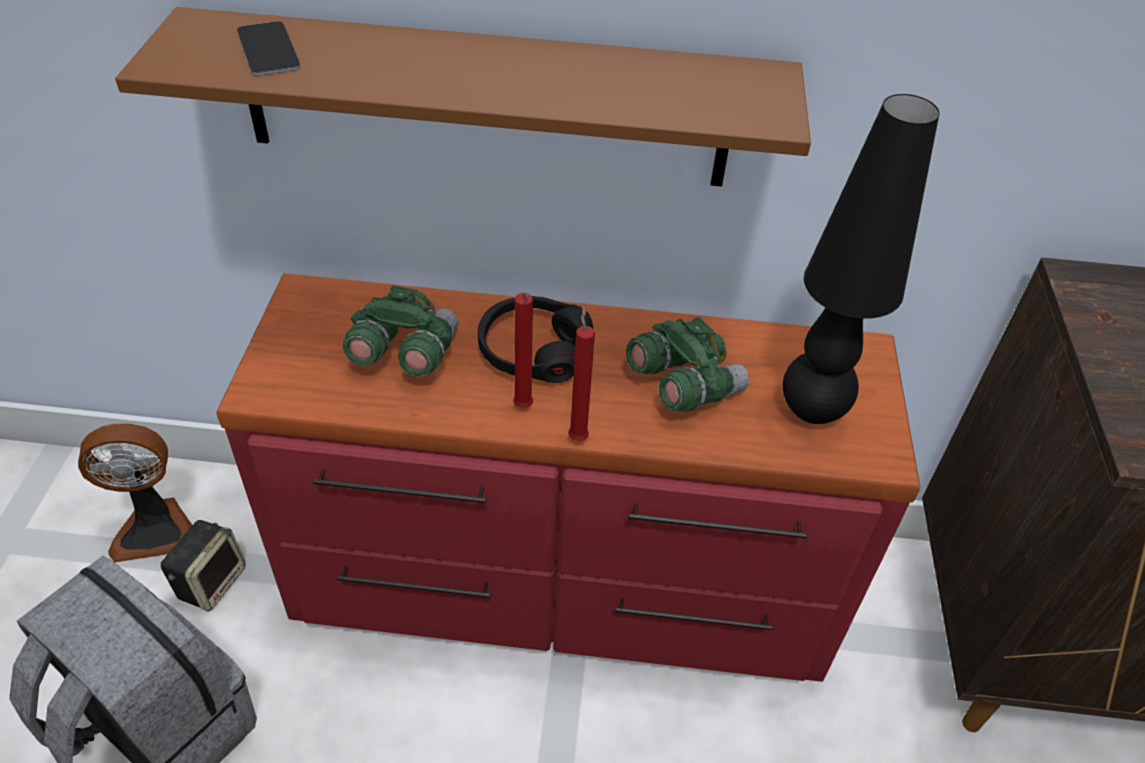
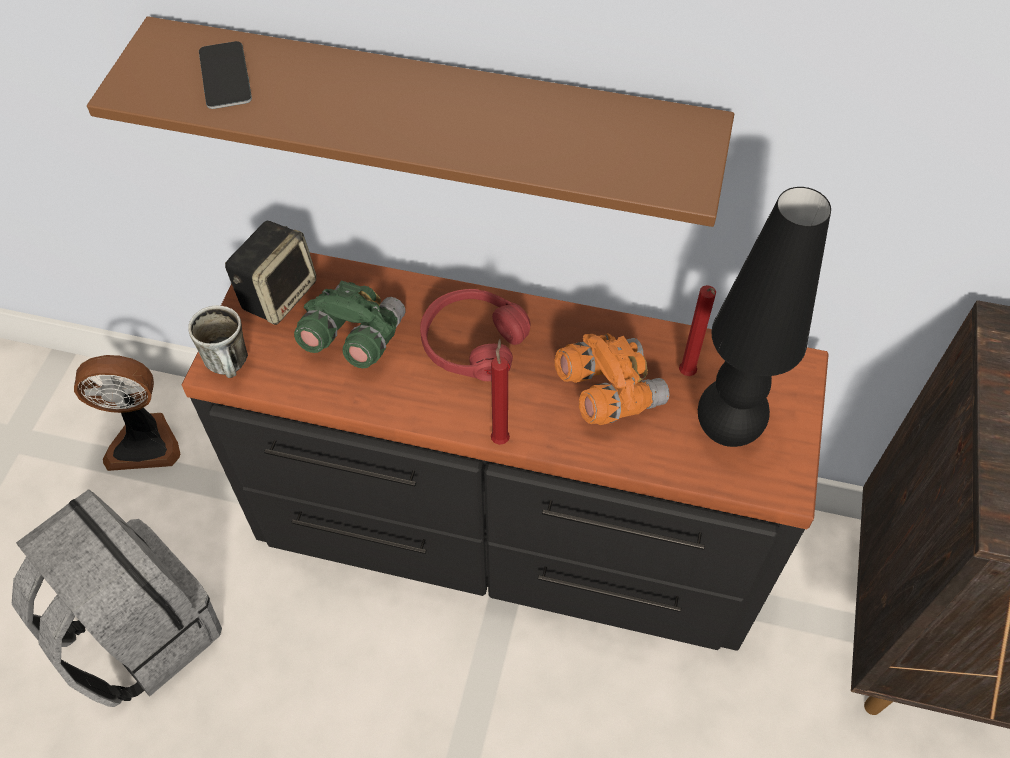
camera: 10 degrees right, 10 degrees up
speaker [160,520,246,612] -> speaker moved to [225,221,316,325]
red dresser [216,273,920,682] -> black dresser [182,253,829,651]
black headphones [478,296,593,383] -> red headphones [420,289,530,381]
red candle [513,293,533,408] -> red candle moved to [679,285,716,376]
green binoculars [626,317,749,412] -> orange binoculars [555,333,669,425]
none -> mug [188,305,248,378]

